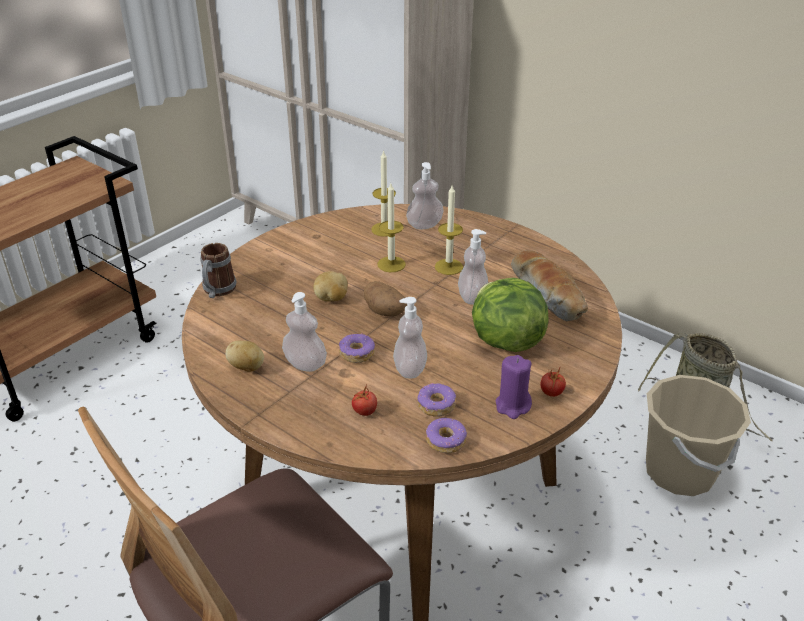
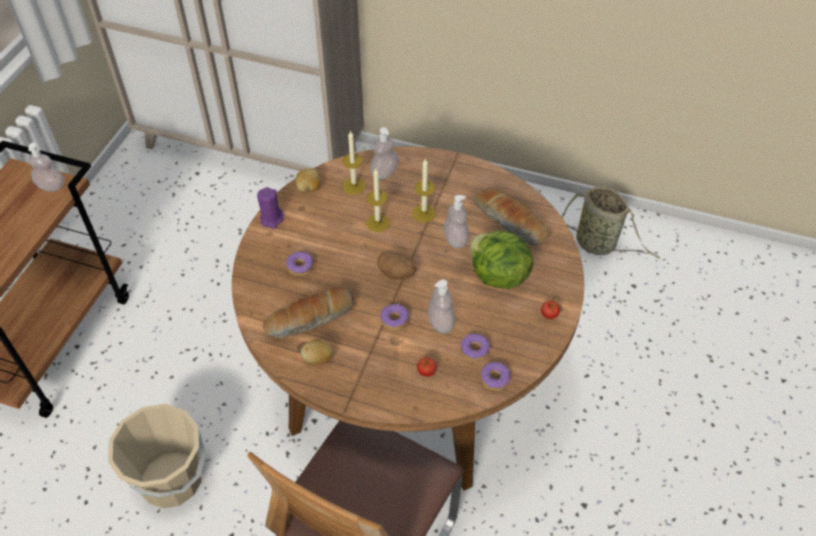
camera: 20 degrees left, 15 degrees up
mug [200,243,236,298] -> none
soap dispenser [282,292,327,372] -> soap dispenser moved to [28,143,65,192]
potato [313,271,348,302] -> potato moved to [295,168,321,193]
purple candle [495,355,532,419] -> purple candle moved to [257,187,284,229]
beige bucket [646,375,751,496] -> beige bucket moved to [108,404,206,508]
none -> bread [263,286,354,338]
none -> donut [286,251,313,276]

